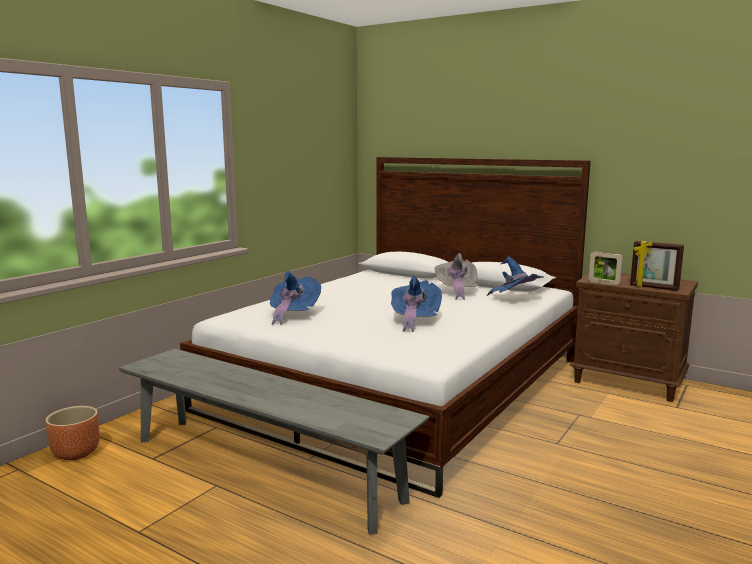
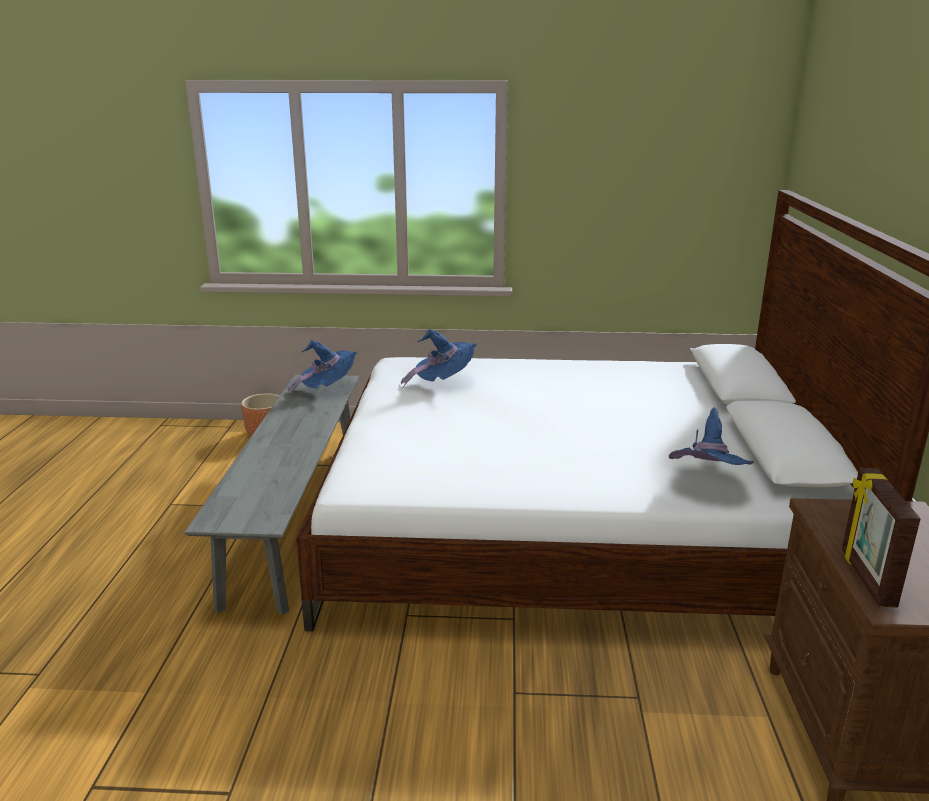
camera: 60 degrees right, 10 degrees up
blue hat [391,275,442,332] -> blue hat moved to [288,340,357,396]
grey hat [434,253,479,300] -> none
picture frame [589,252,623,285] -> none

